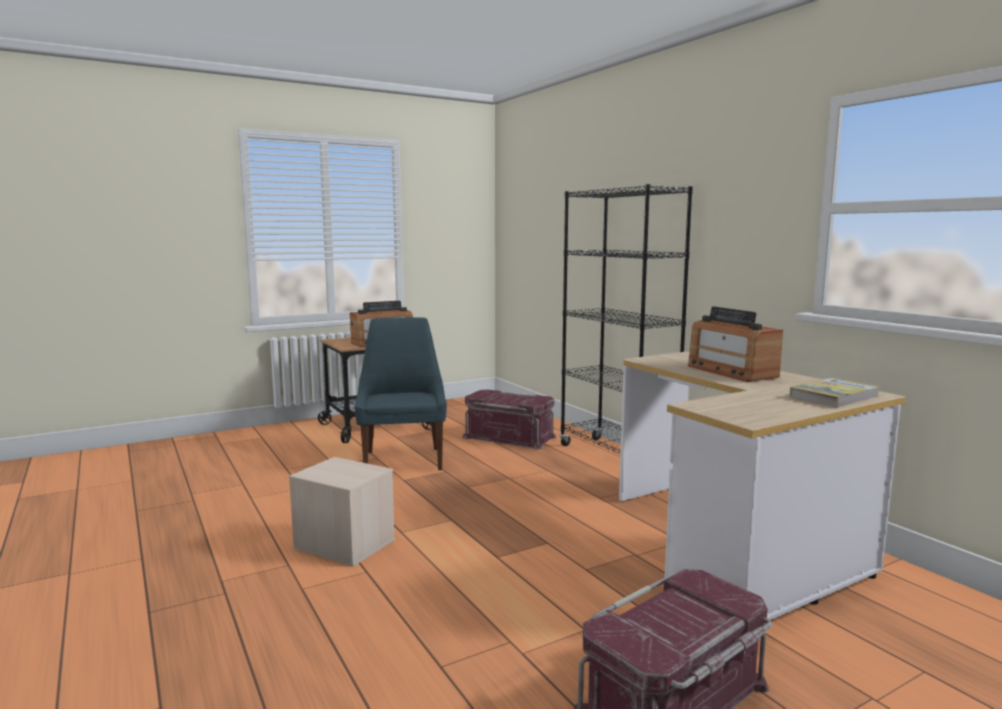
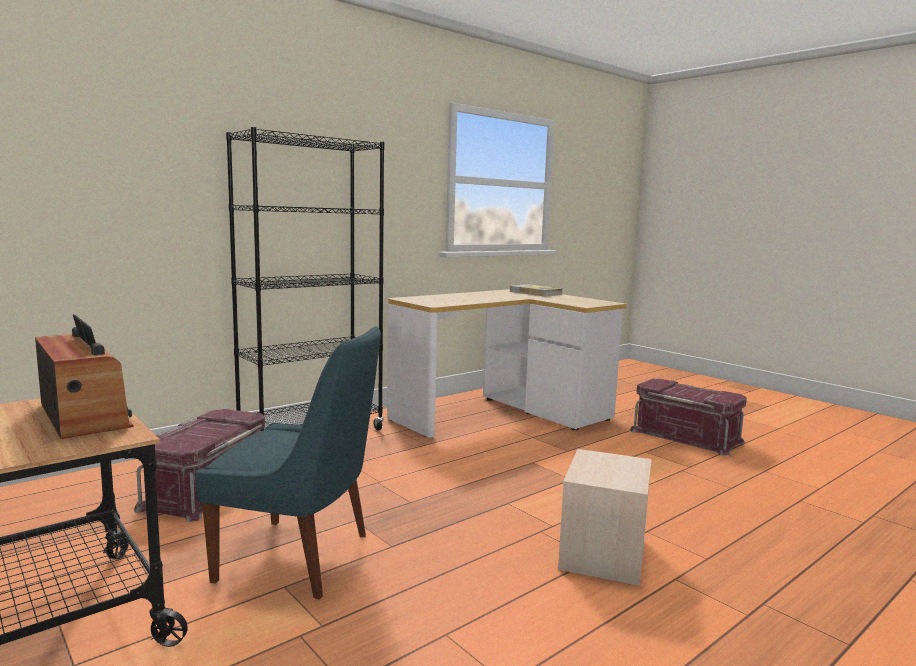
camera: 100 degrees left, 0 degrees up
blue chair [354,317,447,470] -> blue chair turned 150 degrees counterclockwise [195,326,381,600]
radio [688,306,783,382] -> none

